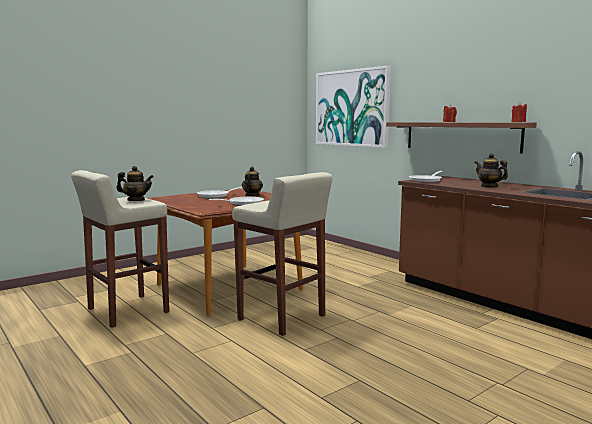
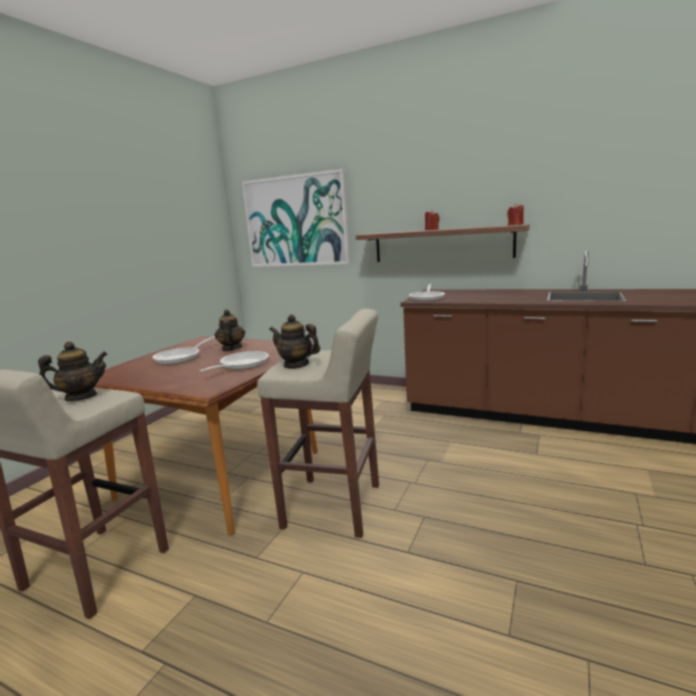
camera: 25 degrees left, 5 degrees up
teapot [475,153,508,188] -> teapot moved to [269,315,320,369]

